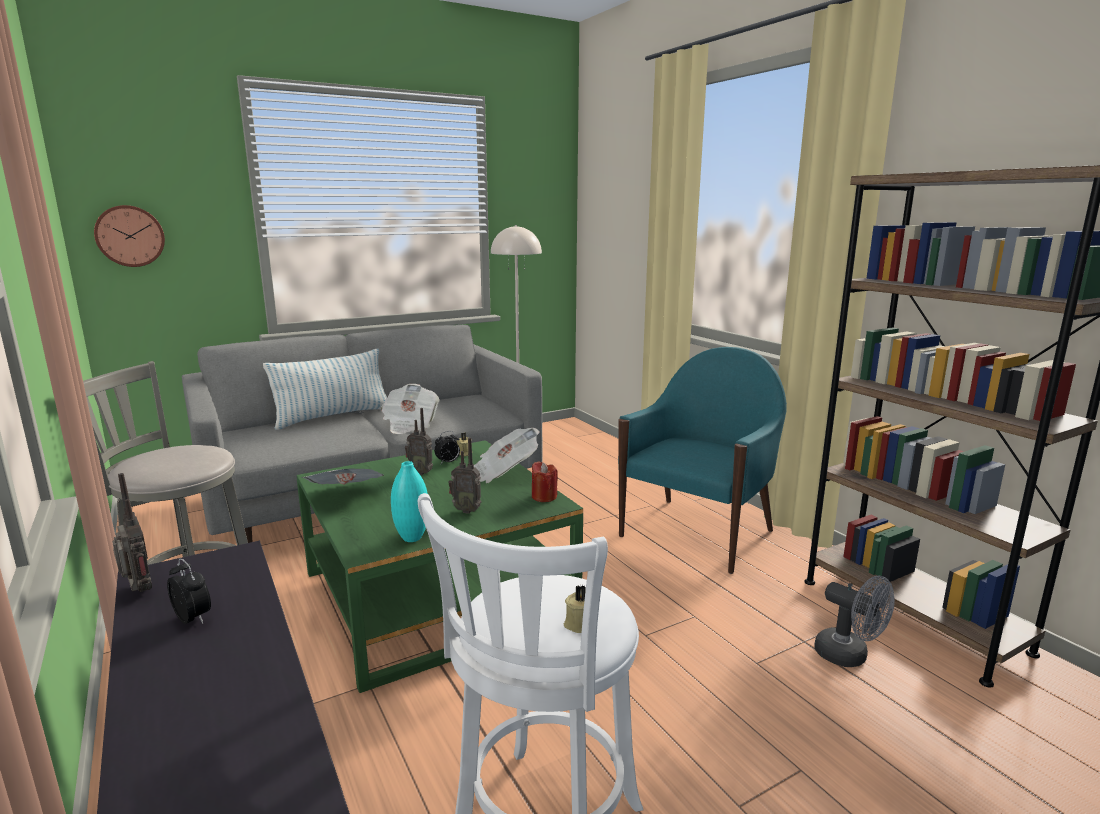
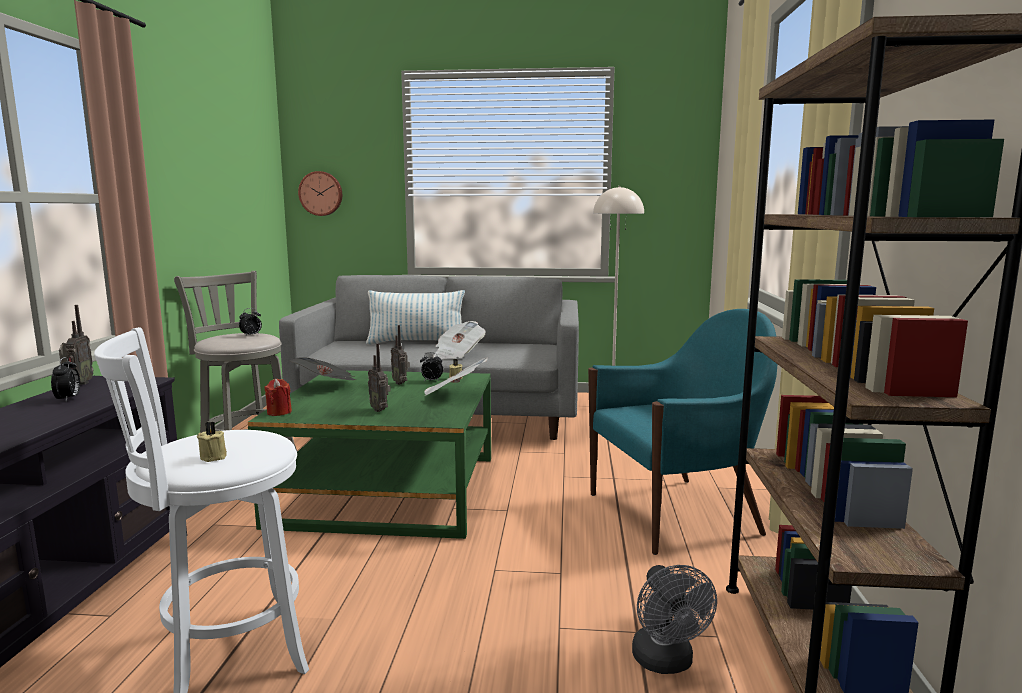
camera: 35 degrees right, 5 degrees down
turquoise vase [391,461,428,542] -> none
red candle [532,461,558,502] -> red candle moved to [264,379,292,416]
none -> alarm clock [239,308,262,337]

